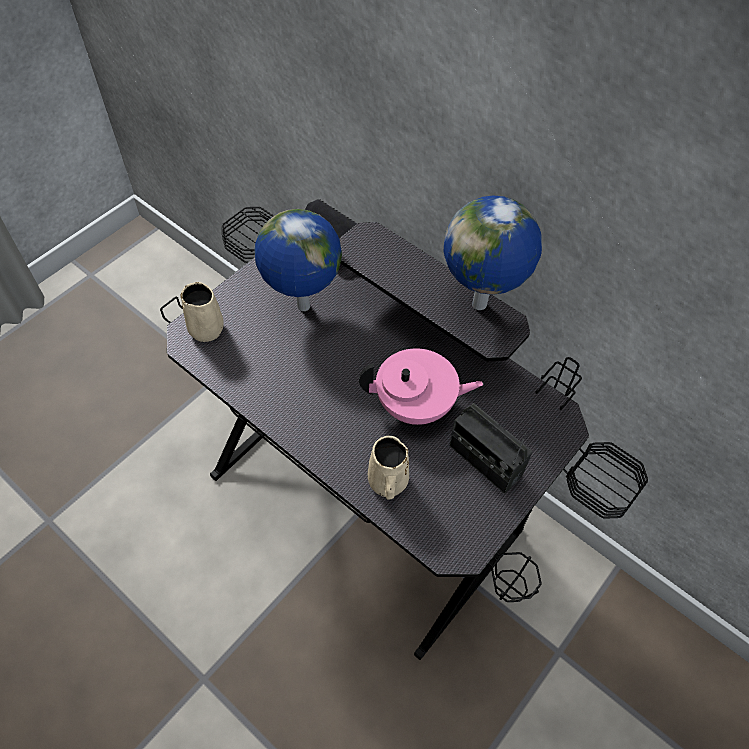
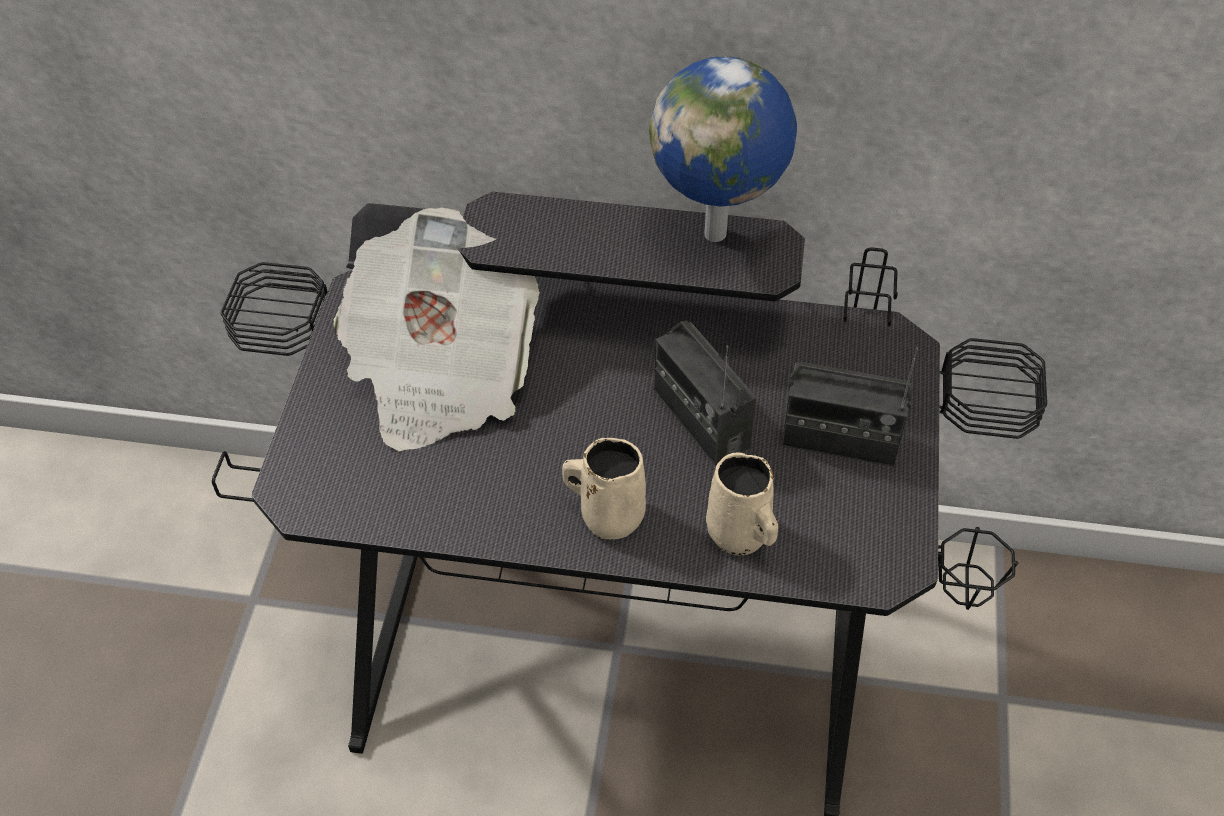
camera: 30 degrees left, 5 degrees down
beige mug [181,282,224,342] -> beige mug moved to [562,438,646,540]
globe [254,209,342,311] -> newspaper [333,208,540,451]
pink teapot [359,348,483,425] -> radio [654,321,756,466]

